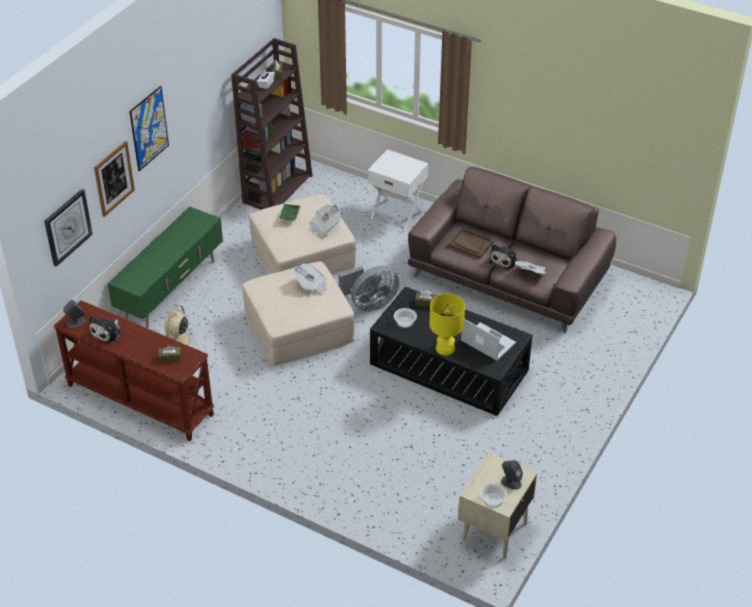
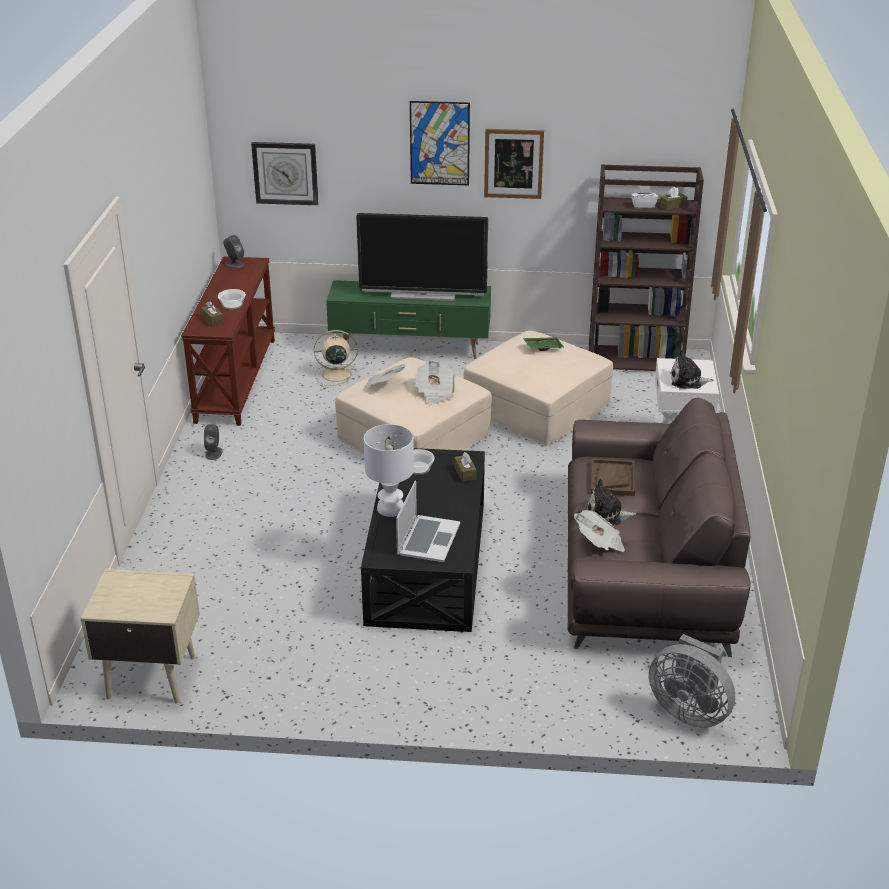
camera: 65 degrees right, 10 degrees down
plush toy [89,316,121,344] -> plush toy moved to [671,349,714,389]
picture [94,141,135,217] -> picture moved to [484,129,544,199]
newspaper [309,204,341,236] -> newspaper moved to [365,363,406,387]
grey fan [339,266,399,312] -> grey fan moved to [649,634,735,728]
yellow table lamp [429,293,465,356] -> white table lamp [364,424,414,517]
bowl [480,483,507,508] -> bowl moved to [218,289,246,309]
grey speaker [501,460,523,490] -> grey speaker moved to [204,424,222,460]
none -> television [356,213,488,301]

